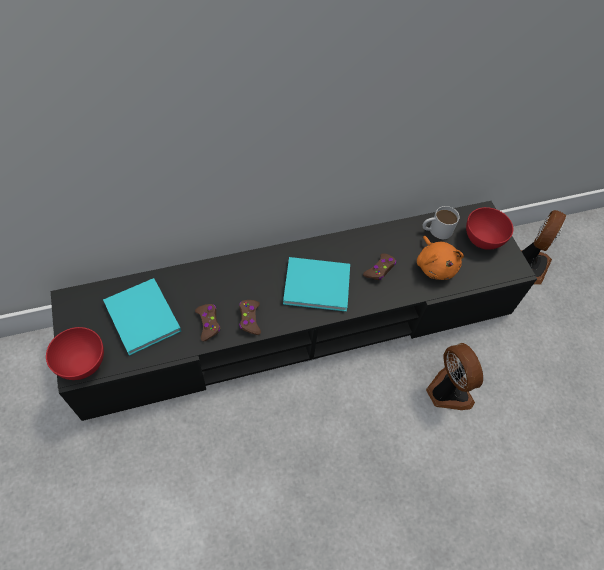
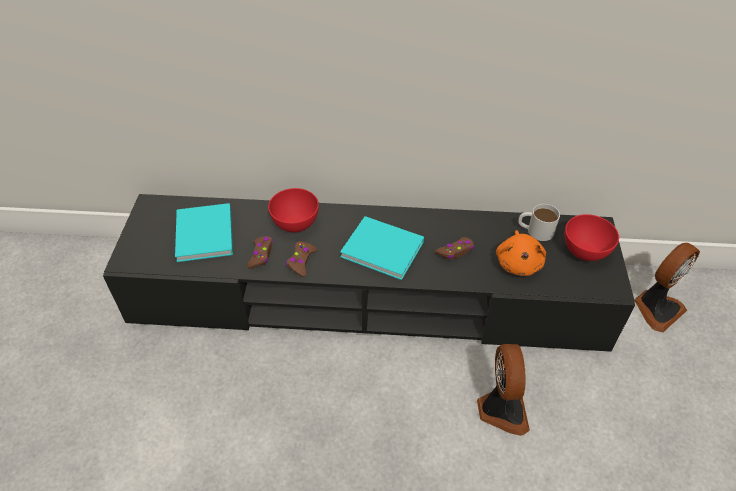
camera: 25 degrees right, 10 degrees down
red bowl [46,327,104,380] -> red bowl moved to [268,188,319,232]

